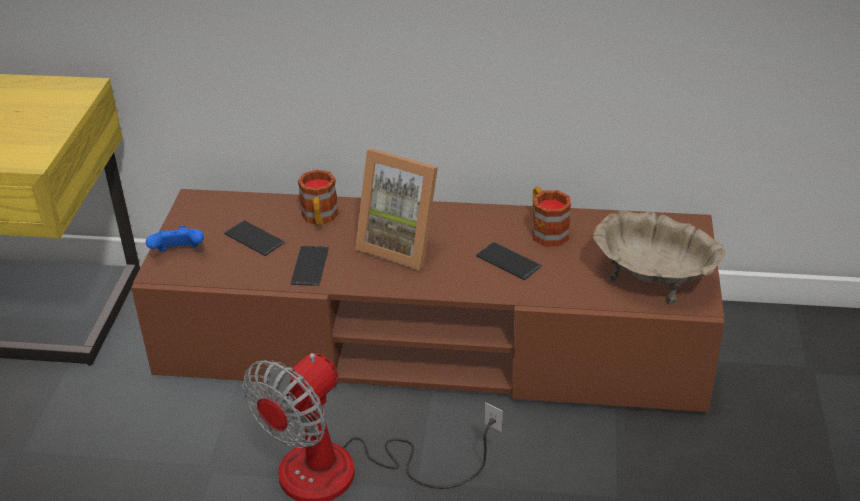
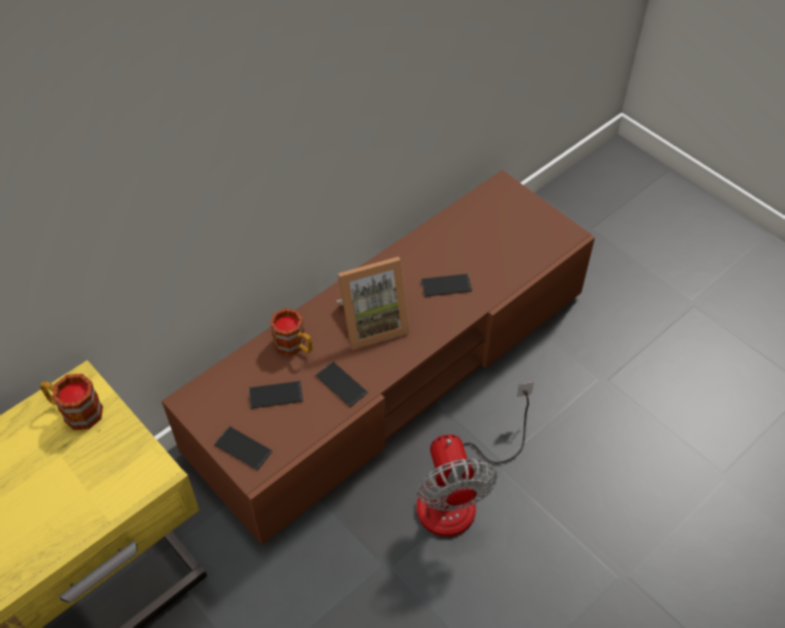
camera: 50 degrees left, 15 degrees up
blue game controller [146,225,204,251] -> phone [214,426,273,471]
mug [532,187,571,247] -> mug moved to [40,374,103,430]
beige bowl [593,210,726,304] -> none

